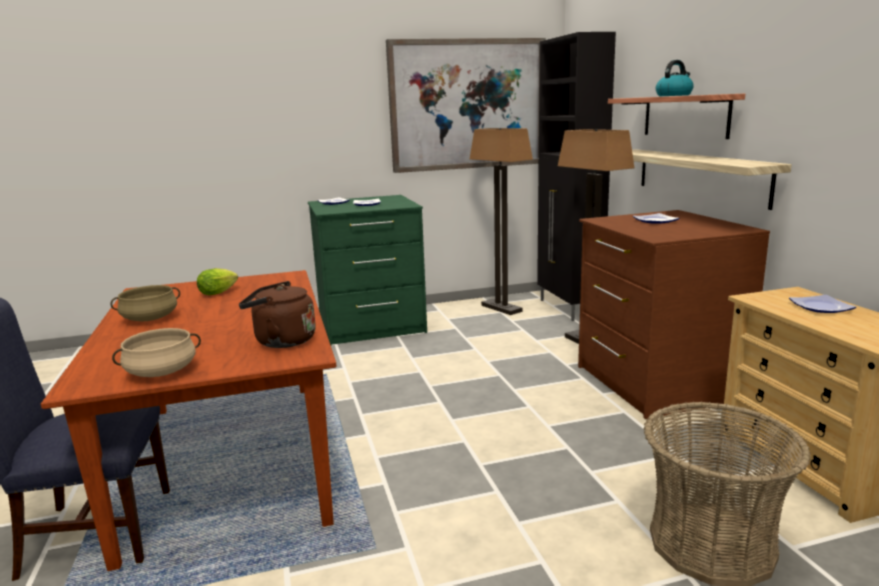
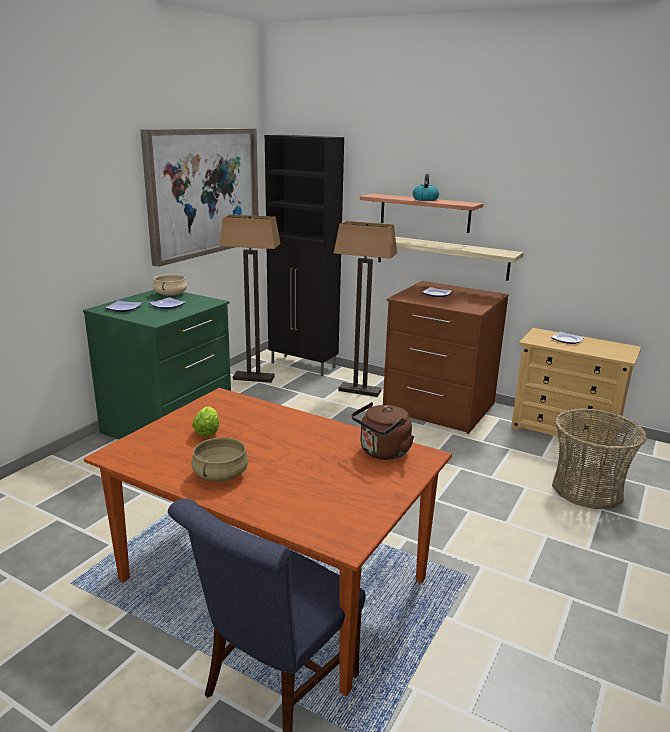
camera: 45 degrees left, 5 degrees up
beige cooking pot [112,328,201,377] -> beige cooking pot moved to [153,274,187,296]

